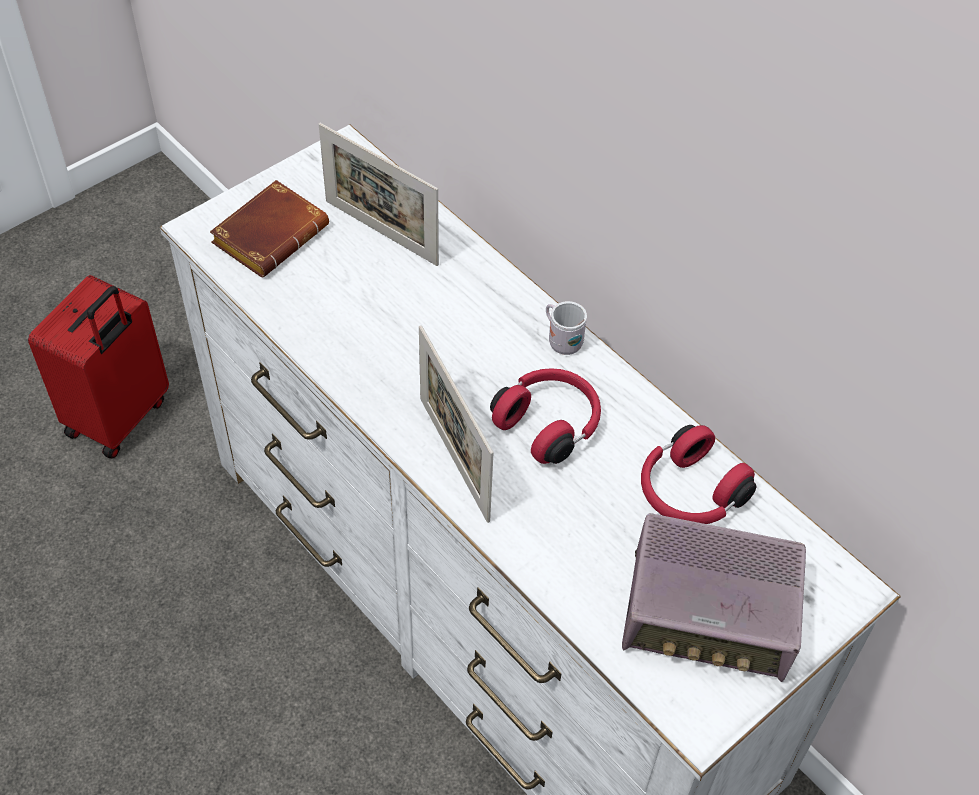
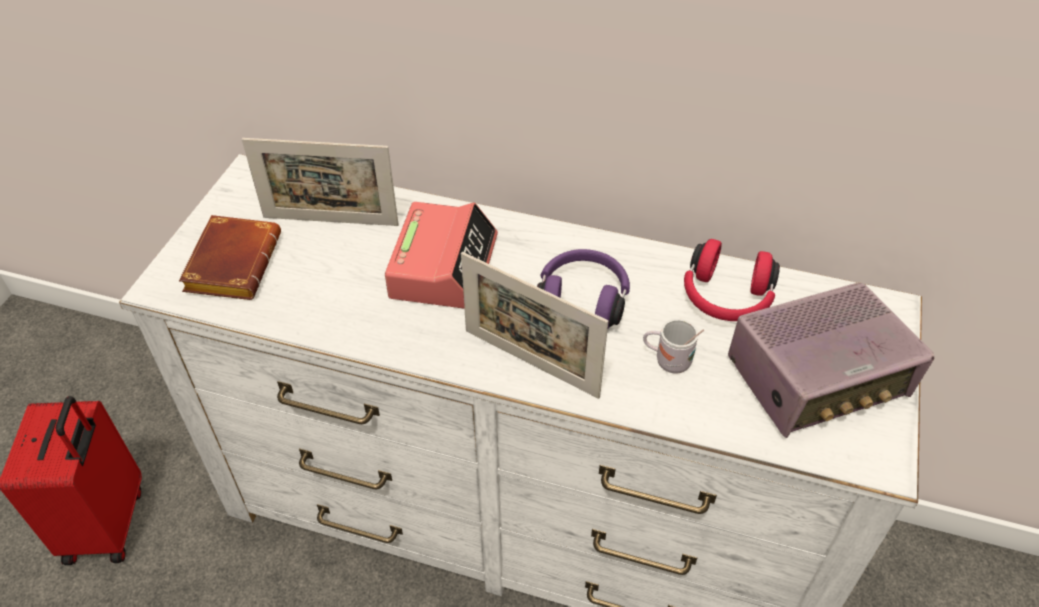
camera: 30 degrees left, 5 degrees down
red headphones [490,368,601,464] -> purple headphones [537,249,630,329]
white mug [546,301,587,355] -> white mug moved to [643,318,704,373]
none -> alarm clock [385,202,498,309]

